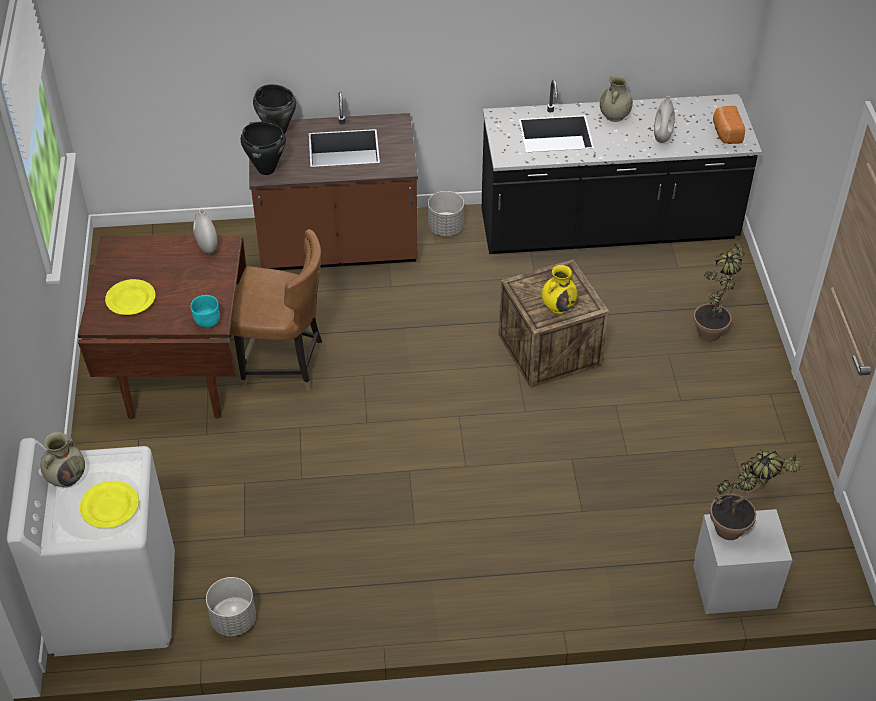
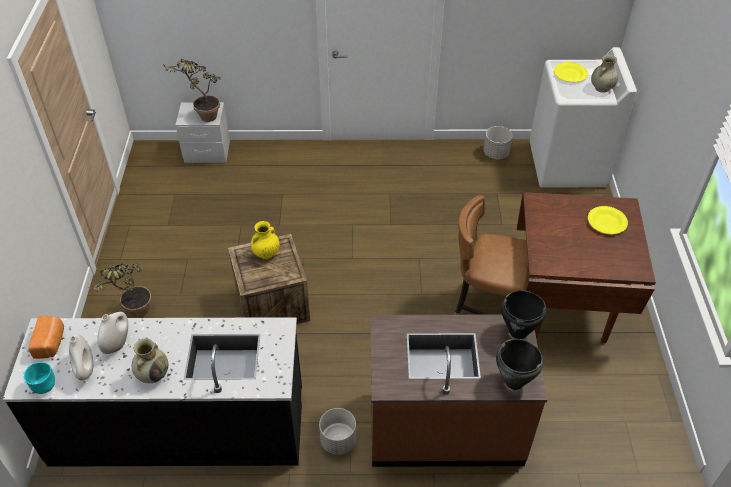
camera: 175 degrees left, 0 degrees up
turquoise bowl [191,295,220,328] -> turquoise bowl moved to [24,362,55,394]
white vase [193,209,217,254] -> white vase moved to [69,334,93,380]

